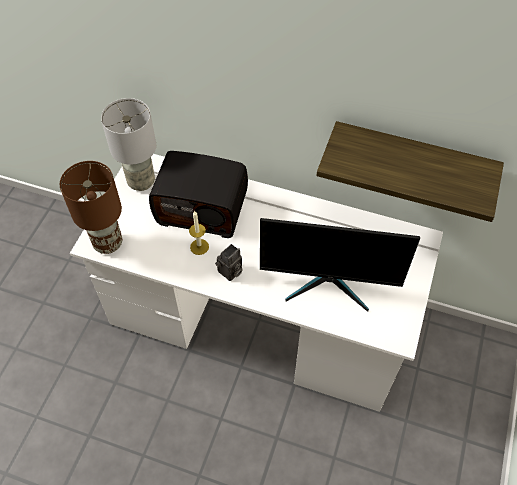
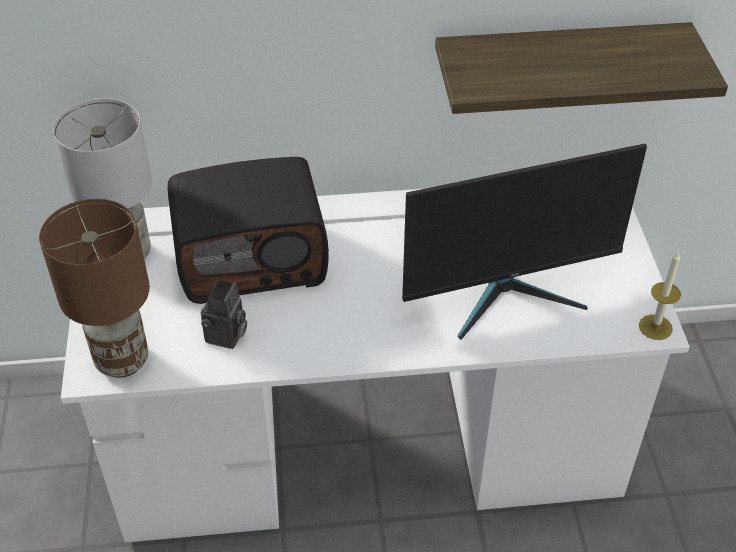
camera: 25 degrees left, 10 degrees down
candle [189,211,209,255] -> candle moved to [639,251,681,340]
camera [215,244,243,281] -> camera moved to [201,280,247,349]

